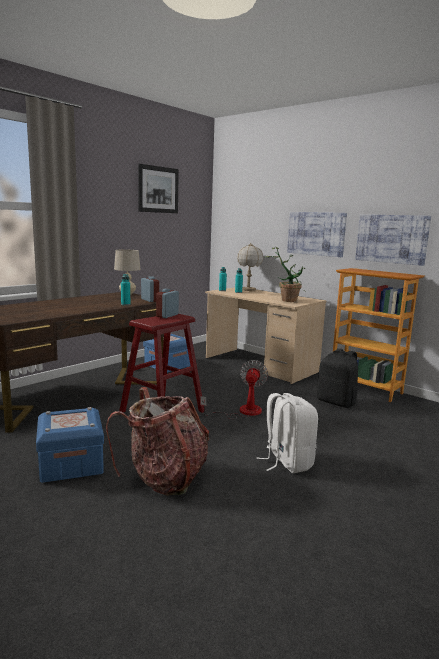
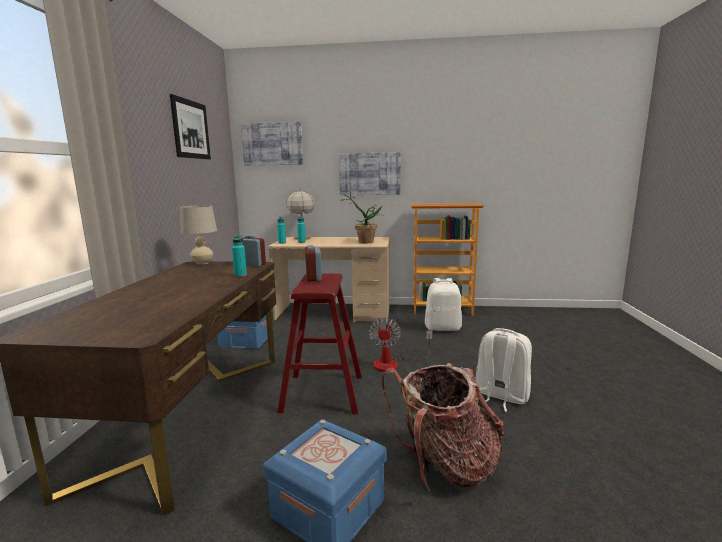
camera: 35 degrees left, 0 degrees up
fan [200,360,268,419] -> fan turned 150 degrees counterclockwise [369,317,433,372]
black backpack [317,348,358,408] -> white backpack [425,278,462,331]
picture [355,214,431,266] -> picture moved to [241,122,303,166]

